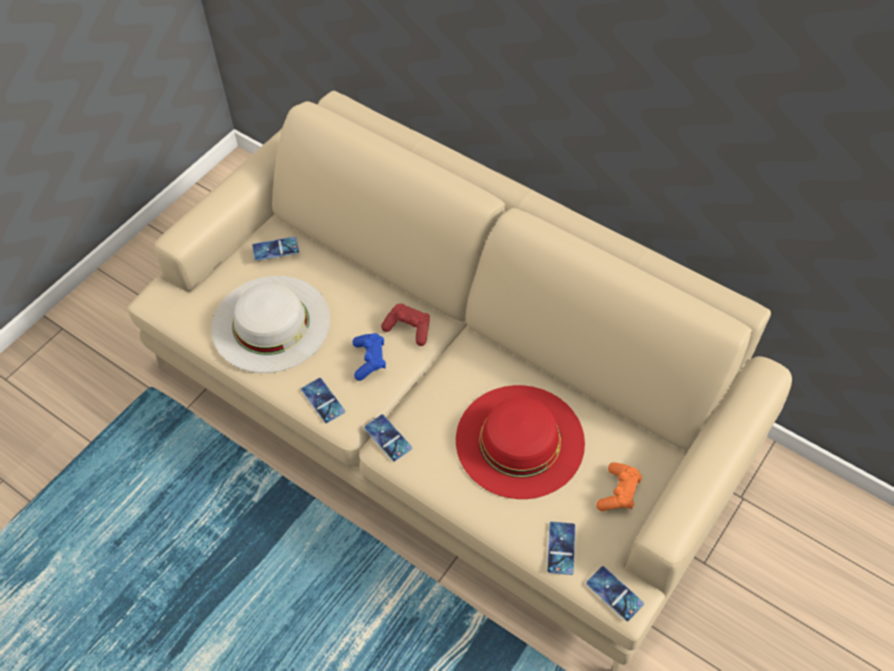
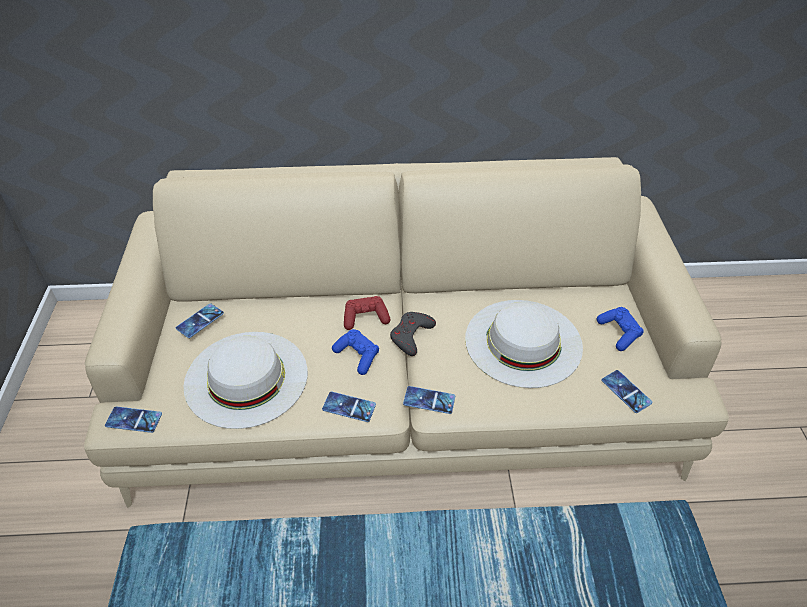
camera: 40 degrees left, 10 degrees down
red hat [456,385,585,499] -> white hat [465,300,583,388]
phone [586,566,644,621] -> phone moved to [105,406,162,433]
orange game controller [596,462,642,511] -> blue game controller [597,307,644,351]
none -> grey game controller [390,312,436,356]

